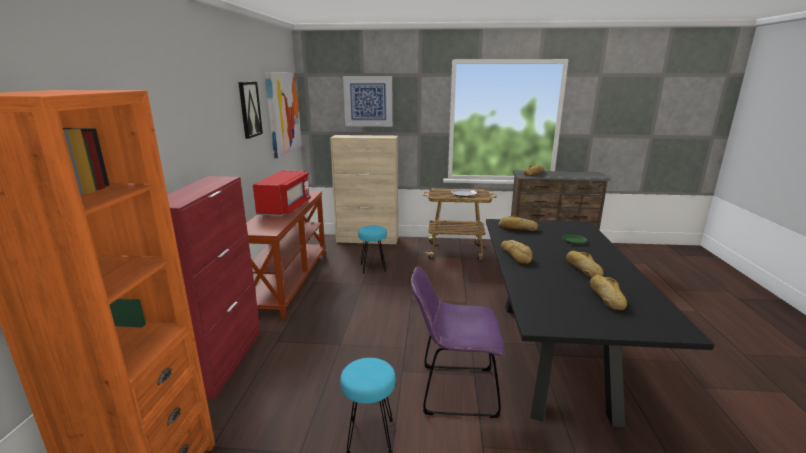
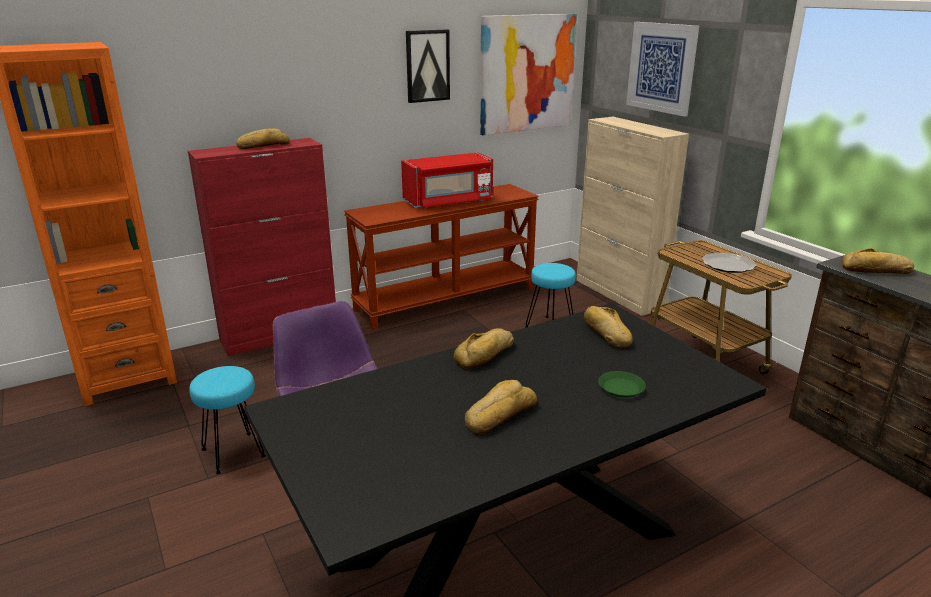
camera: 55 degrees right, 5 degrees up
bread [590,275,627,310] -> bread moved to [236,128,290,149]

